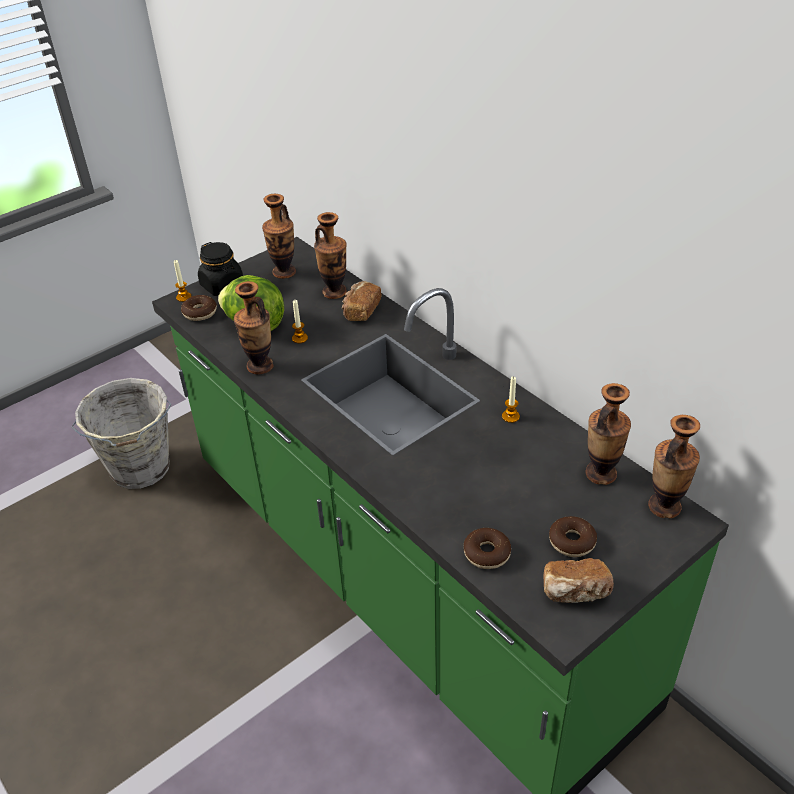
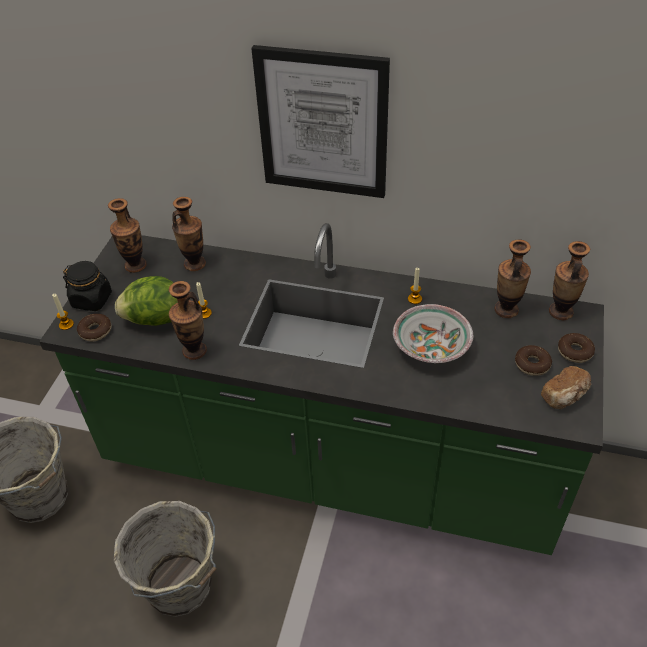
camera: 35 degrees left, 5 degrees up
bread [342,281,382,321] -> none
donut [464,528,511,569] -> donut moved to [558,333,595,363]
none -> grey bucket [113,501,216,617]
none -> picture [251,45,390,198]
none -> bowl [393,304,473,363]

